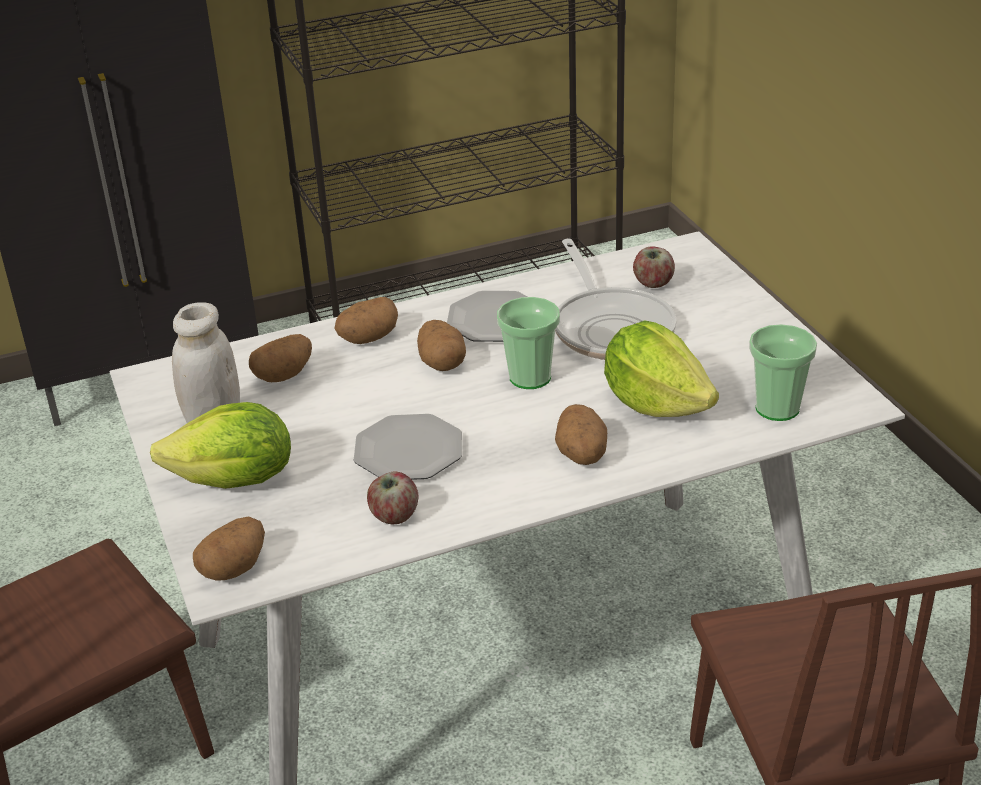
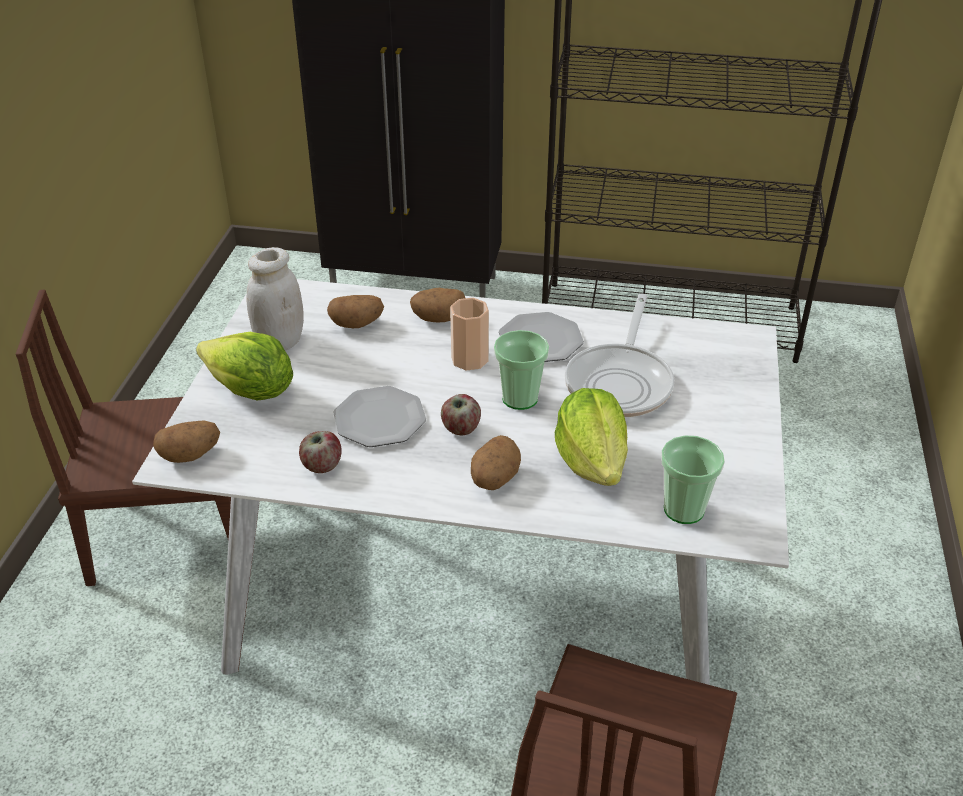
camera: 30 degrees right, 5 degrees up
potato [417,320,466,371] -> cup [450,298,489,371]
apple [633,246,675,288] -> apple moved to [441,394,481,435]

